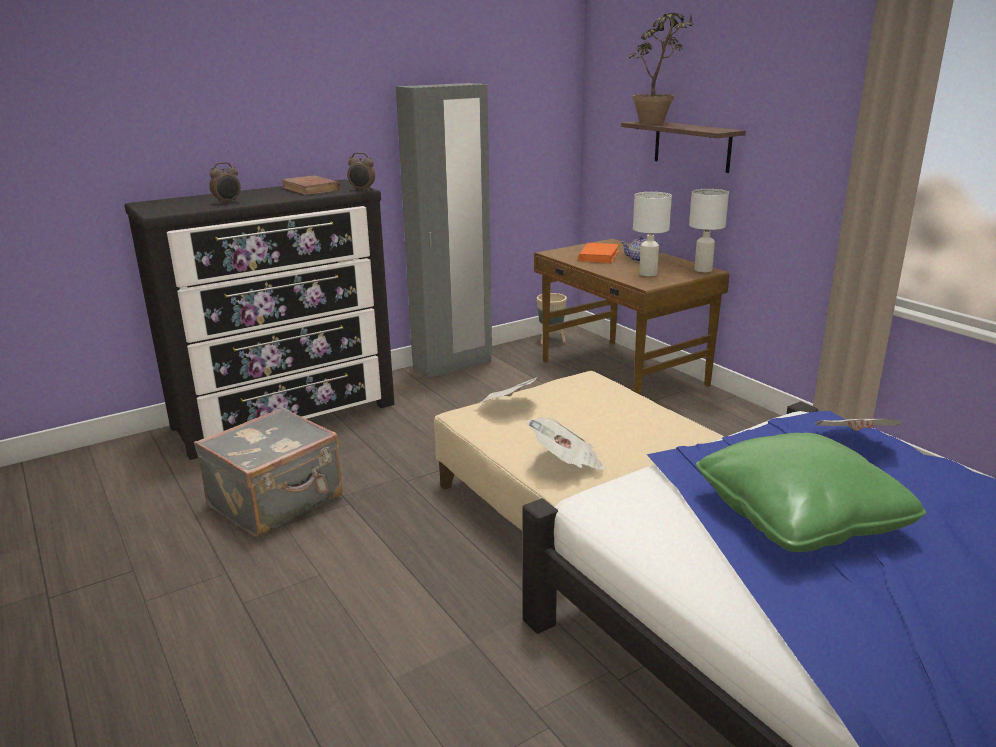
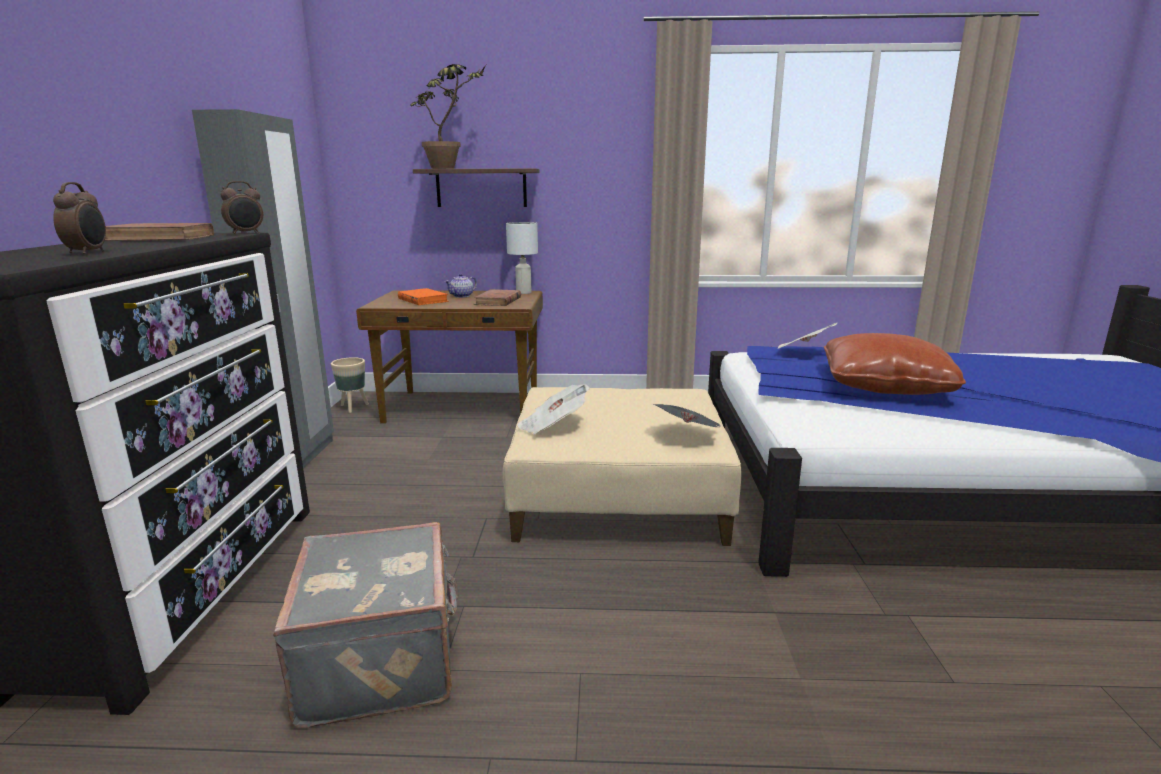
camera: 55 degrees left, 5 degrees down
white table lamp [633,192,672,276] -> brown book [474,289,521,306]
green pillow [696,433,926,552] -> brown pillow [824,333,966,395]

